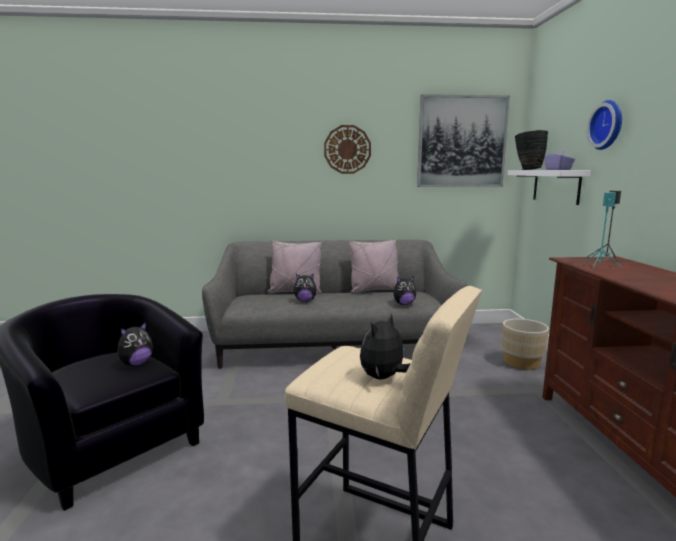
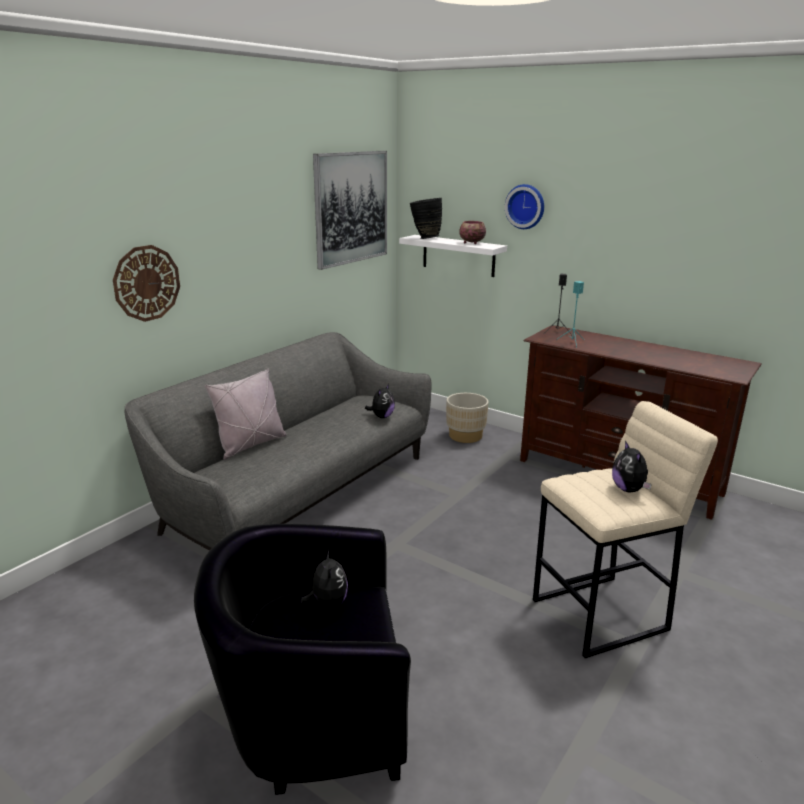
camera: 50 degrees left, 10 degrees up
plush toy [294,274,319,302] -> none
wall clock [324,125,371,174] -> wall clock moved to [113,245,180,322]
purple pillow [348,239,399,294] -> none
purple tissue box [545,148,575,170] -> bowl [459,221,486,244]

